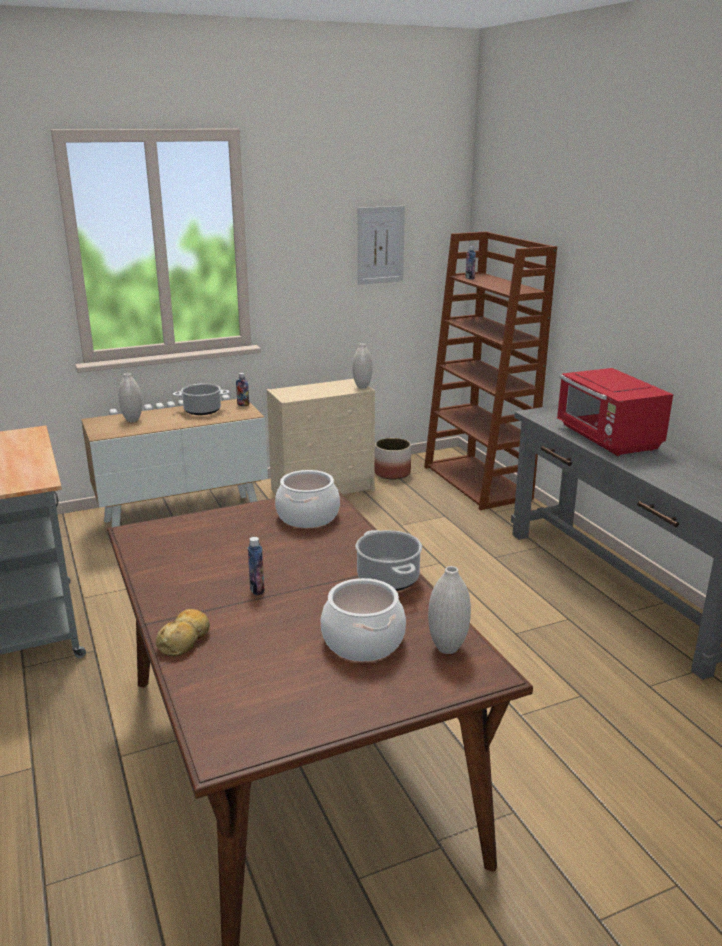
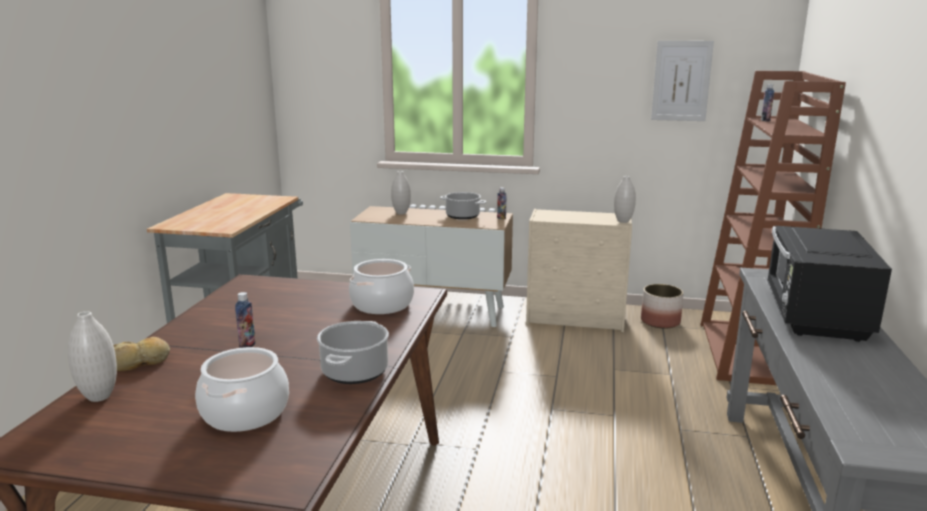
camera: 35 degrees right, 5 degrees down
white vase [428,566,471,654] -> white vase moved to [67,311,117,402]
red microwave [557,368,673,456] -> black microwave [767,226,892,342]

